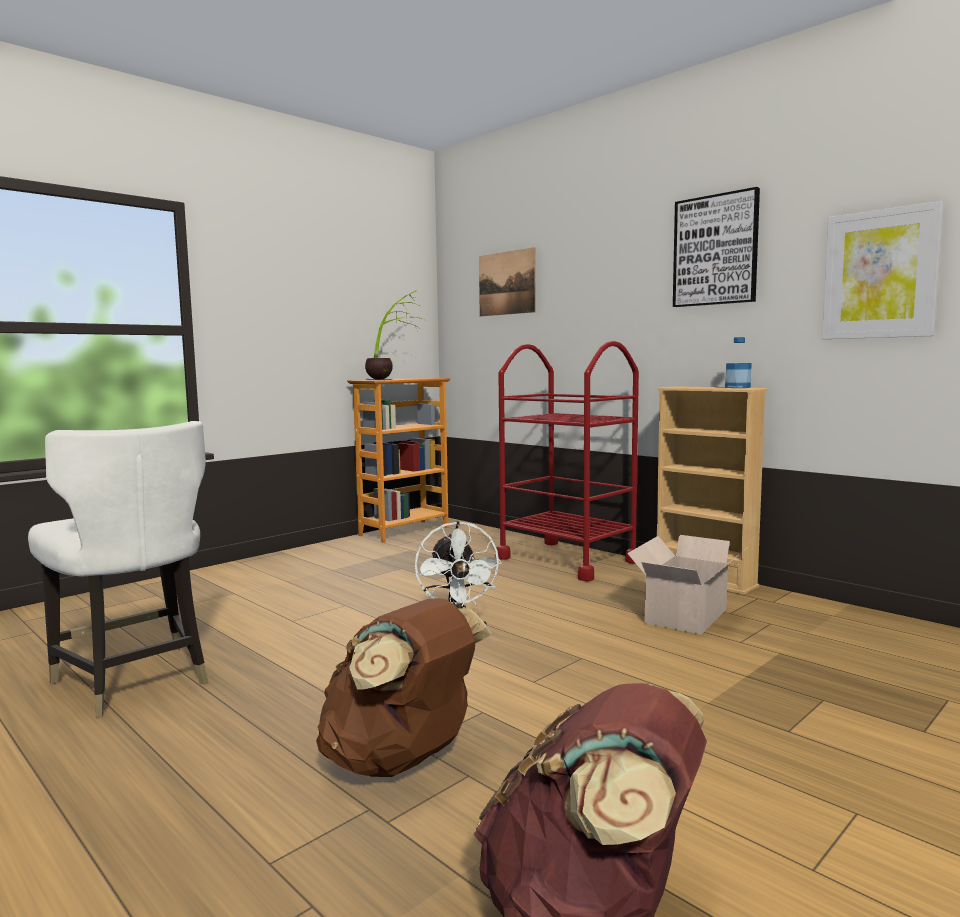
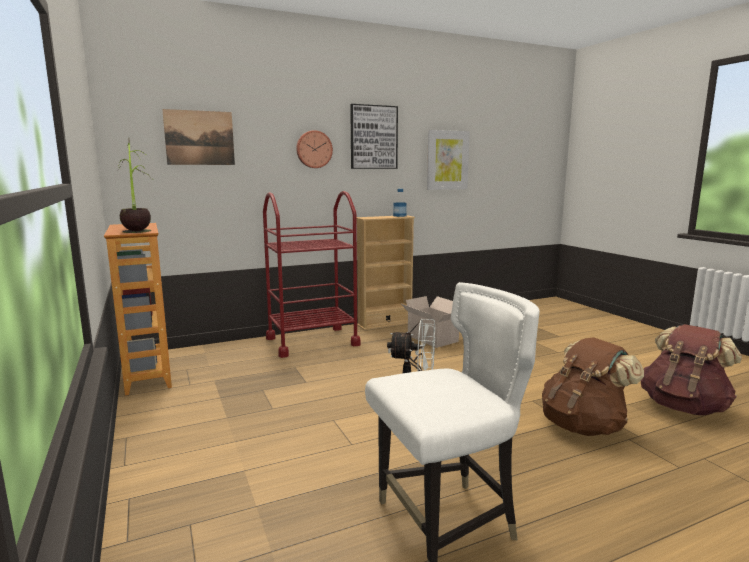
camera: 70 degrees left, 5 degrees up
none -> wall clock [296,130,333,168]

